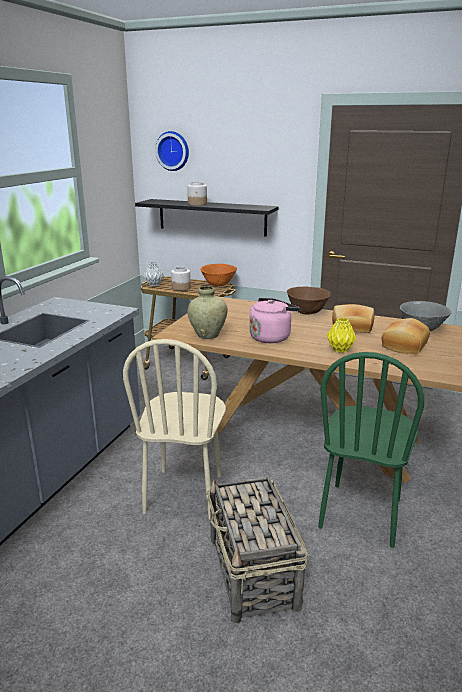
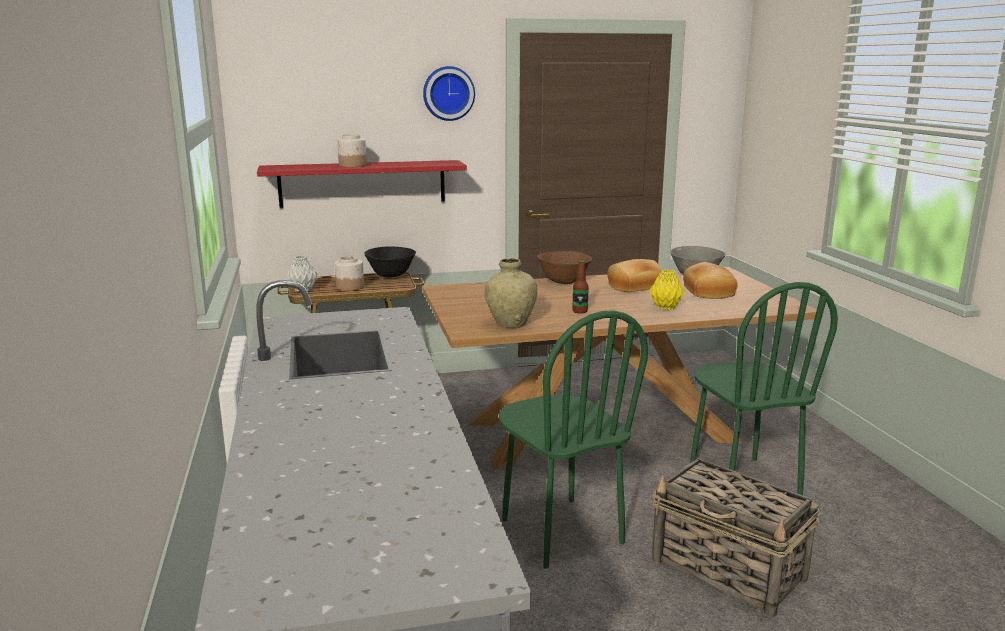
camera: 35 degrees left, 5 degrees down
beige chair [123,339,226,520] -> green chair [499,310,648,569]
black shelf [135,199,279,237] -> red shelf [257,160,467,208]
wall clock [155,131,189,171] -> wall clock moved to [423,66,475,121]
orange bowl [200,264,237,286] -> black bowl [364,246,416,277]
pink kettle [249,298,300,343] -> bottle [572,260,589,314]

